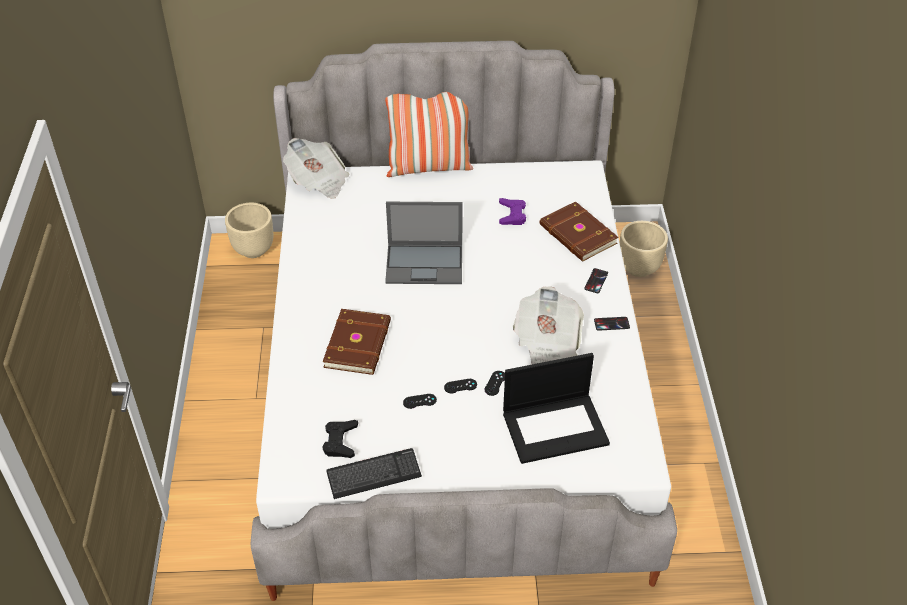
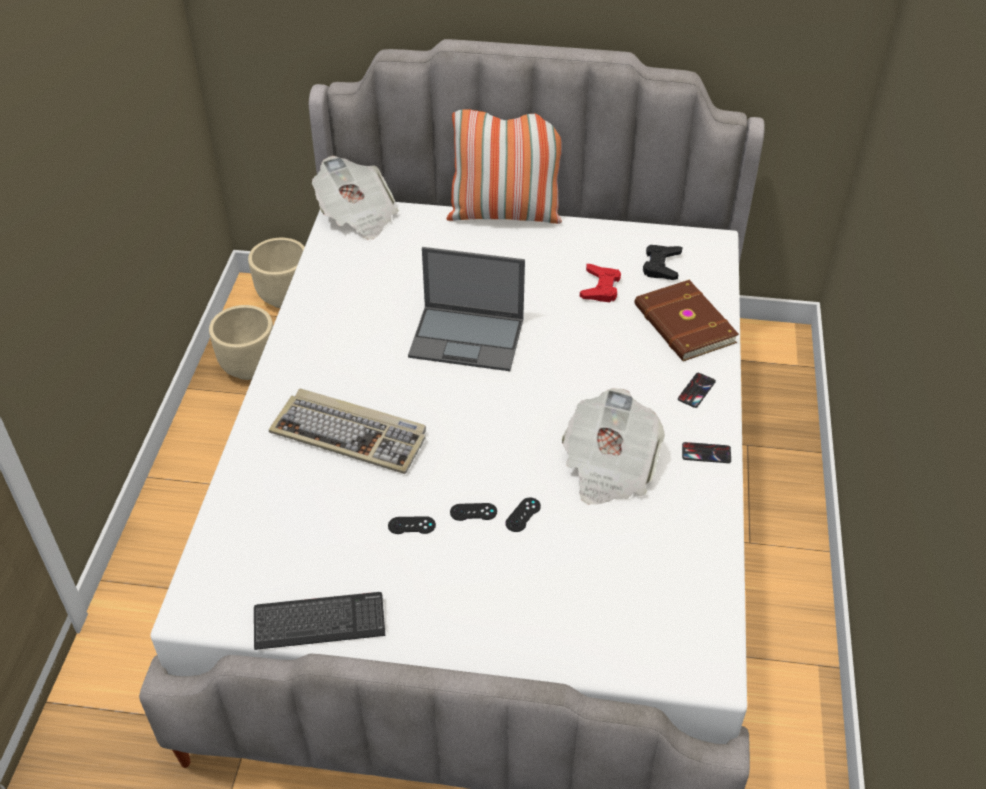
camera: 10 degrees right, 0 degrees up
black game controller [322,420,358,458] -> black game controller moved to [643,245,683,280]
brown book [323,309,391,375] -> keyboard [269,388,426,474]
purple game controller [499,198,526,225] -> red game controller [580,264,621,302]
laptop [503,353,610,464] -> none
beige planter [620,221,668,277] -> beige planter moved to [209,305,273,380]

